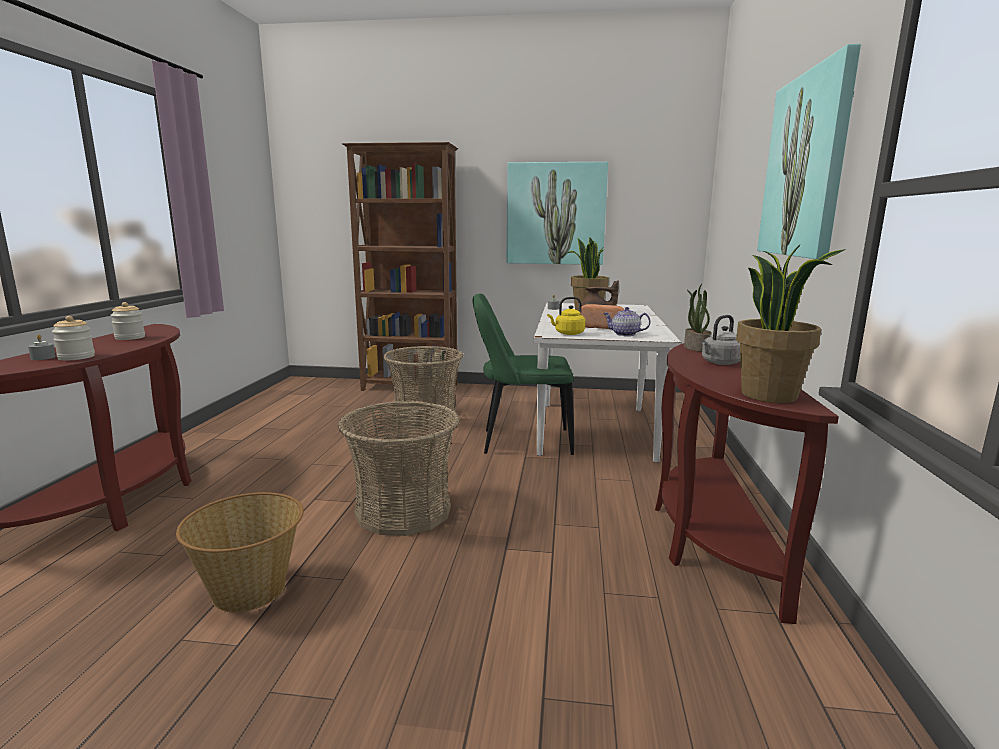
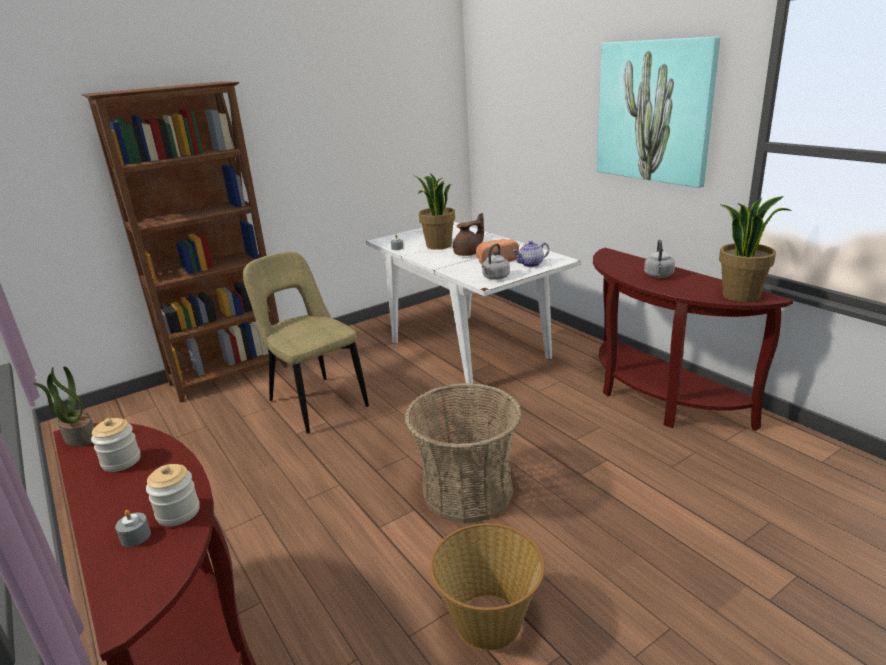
camera: 40 degrees left, 10 degrees up
basket [383,346,464,430] -> beige chair [243,251,369,434]
green chair [472,294,574,455] -> none
picture [507,162,608,265] -> none
yellow kettle [547,297,585,335] -> grey kettle [482,244,510,280]
potted plant [684,284,712,352] -> potted plant moved to [33,366,95,447]

